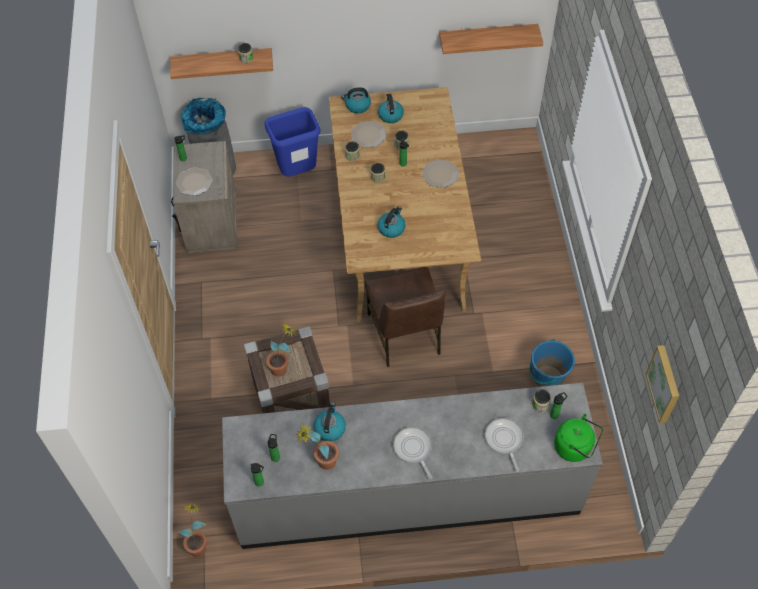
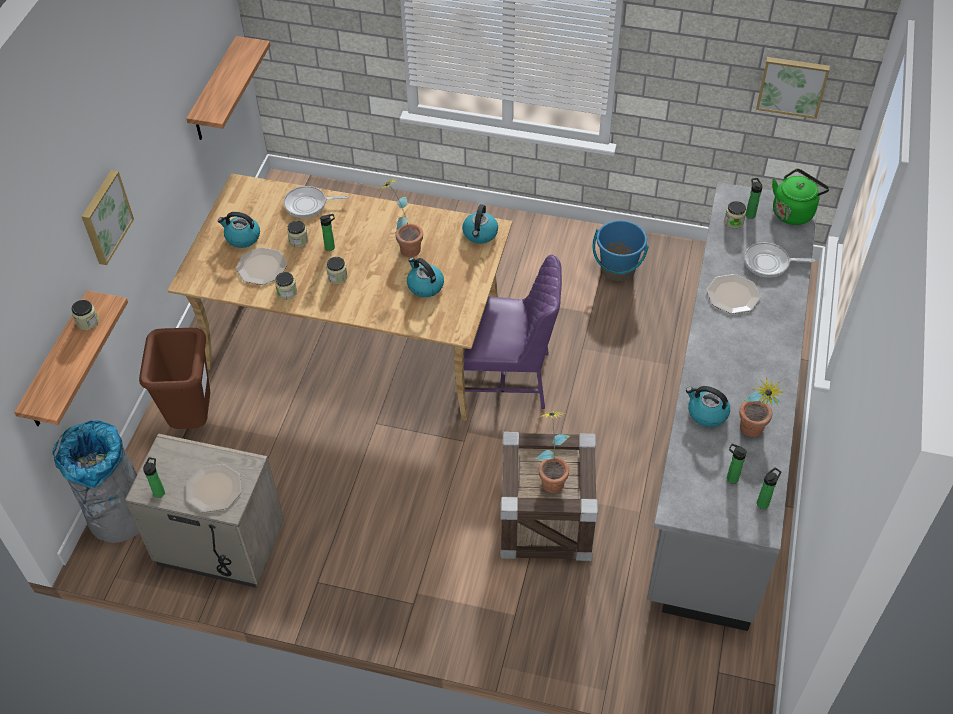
camera: 70 degrees left, 5 degrees down
potted plant [179,503,207,557] -> potted plant moved to [379,178,423,257]
blue trash can [264,107,321,177] -> brown trash can [139,328,211,429]
kettle [341,87,371,113] -> kettle moved to [462,204,498,244]
brown chair [365,267,446,367] -> purple chair [464,255,562,409]
frying pan [393,427,432,479] -> frying pan moved to [284,186,349,218]
plate [422,159,459,188] -> plate moved to [706,274,761,314]
none -> picture [81,170,134,265]

